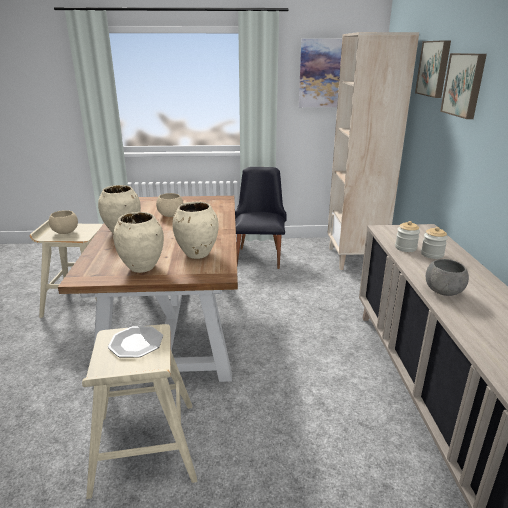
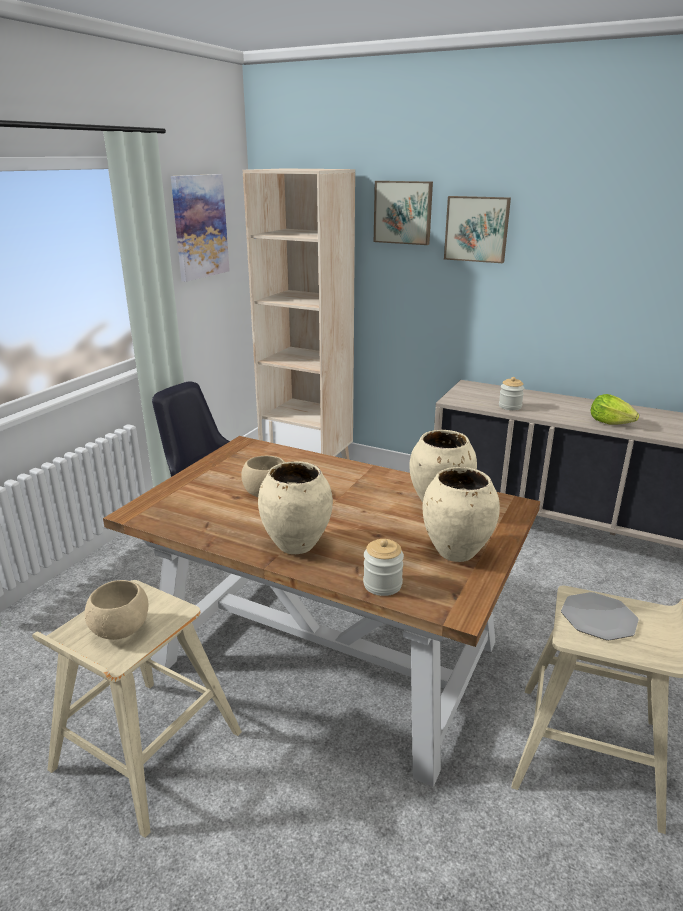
camera: 60 degrees left, 0 degrees up
jar [421,227,448,259] -> jar moved to [363,539,404,596]
grey bowl [426,259,469,296] -> lettuce [590,394,639,425]

